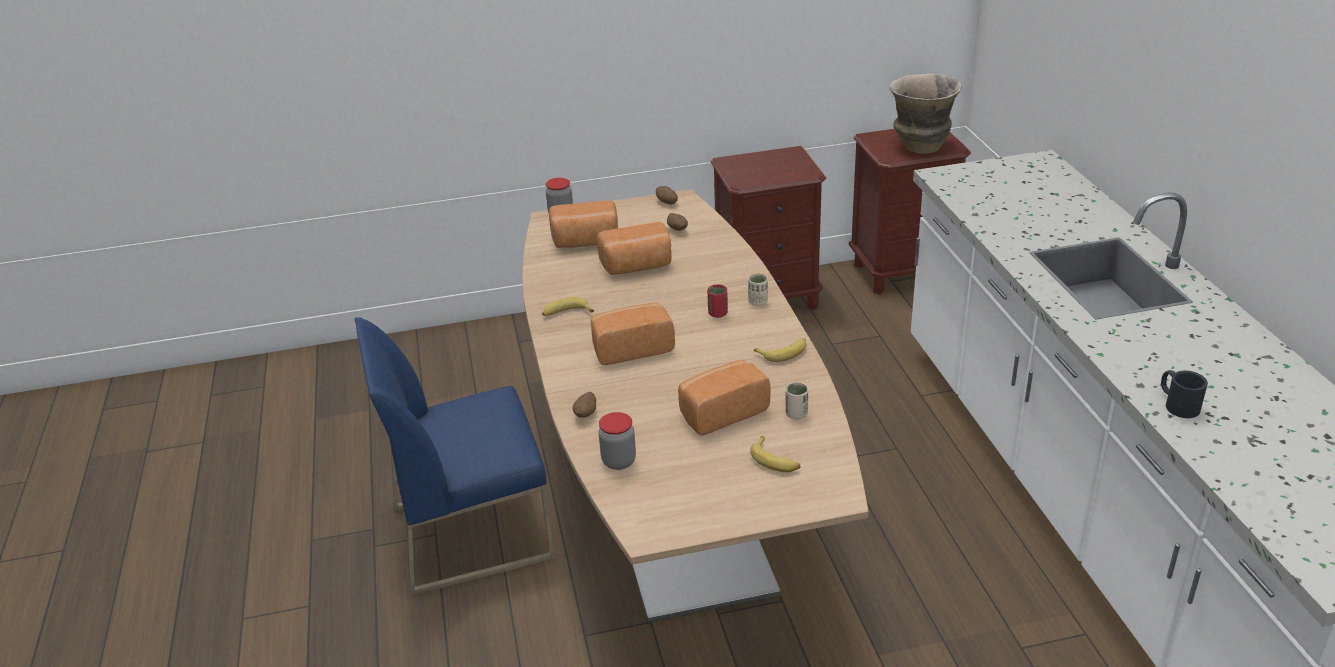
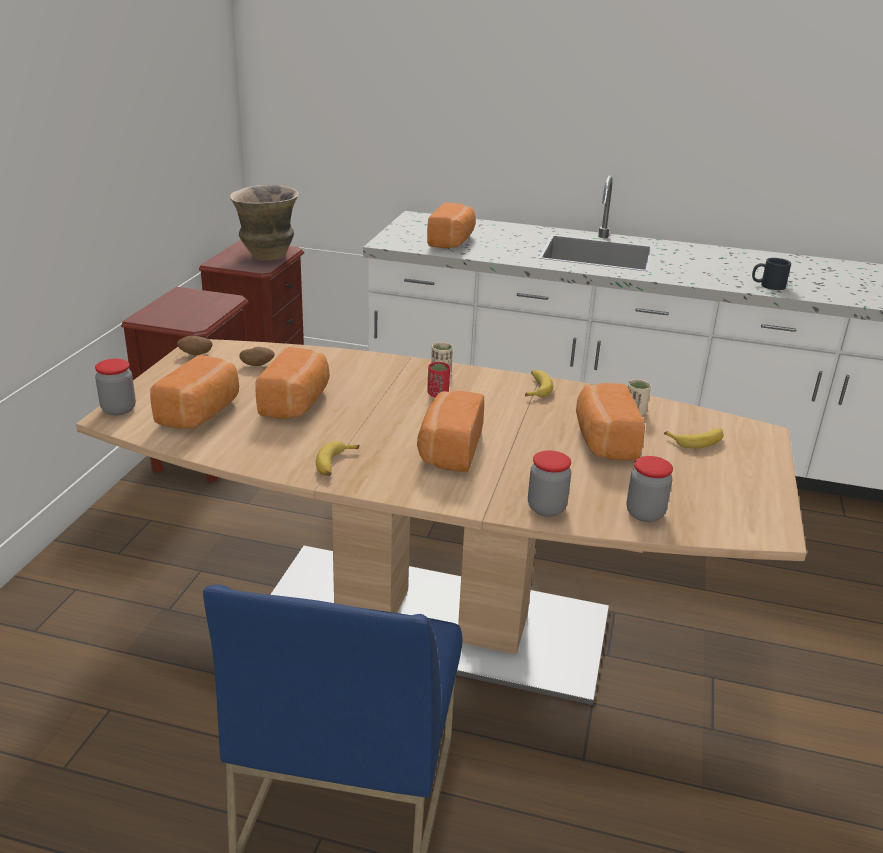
camera: 65 degrees left, 5 degrees down
potato [573,392,596,418] -> jar [528,450,571,517]
none -> bread [427,203,476,248]

